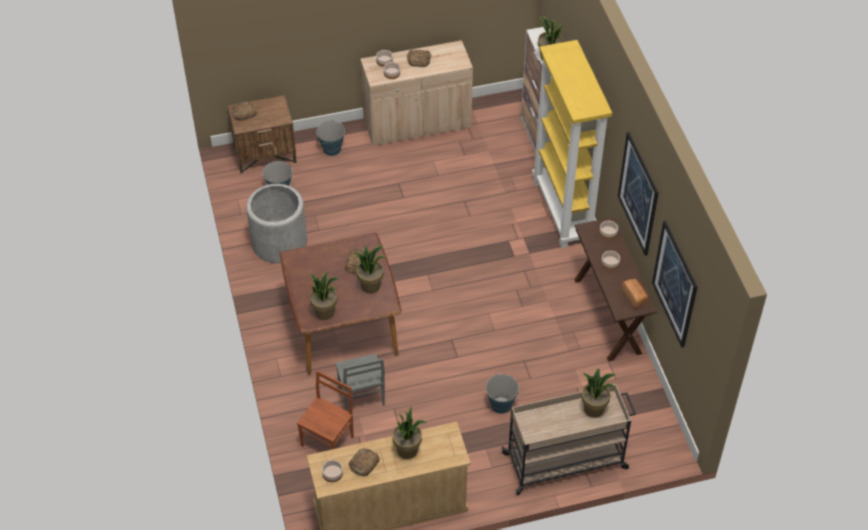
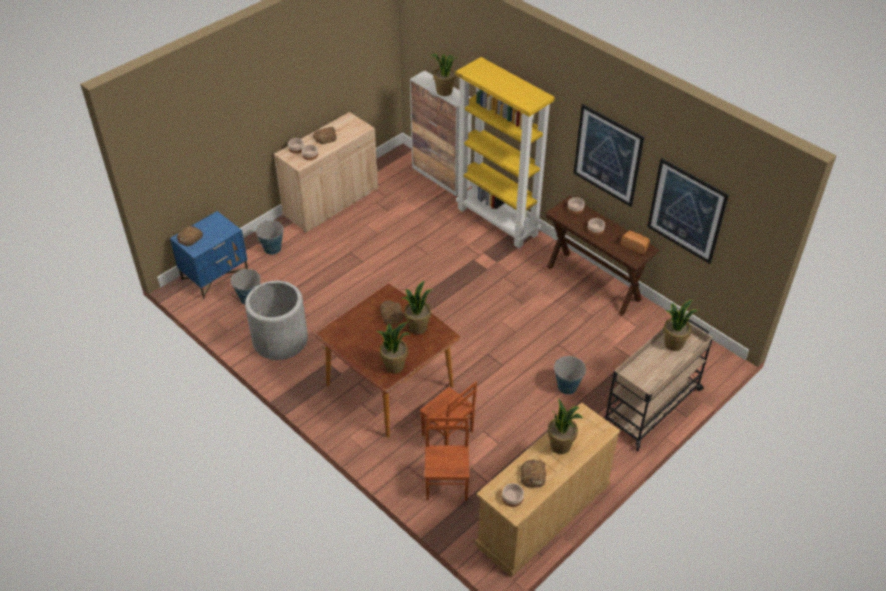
camera: 30 degrees left, 5 degrees down
brown nightstand [227,95,297,174] -> blue nightstand [170,211,248,299]
grey chair [336,353,385,412] -> brown chair [420,381,477,445]

